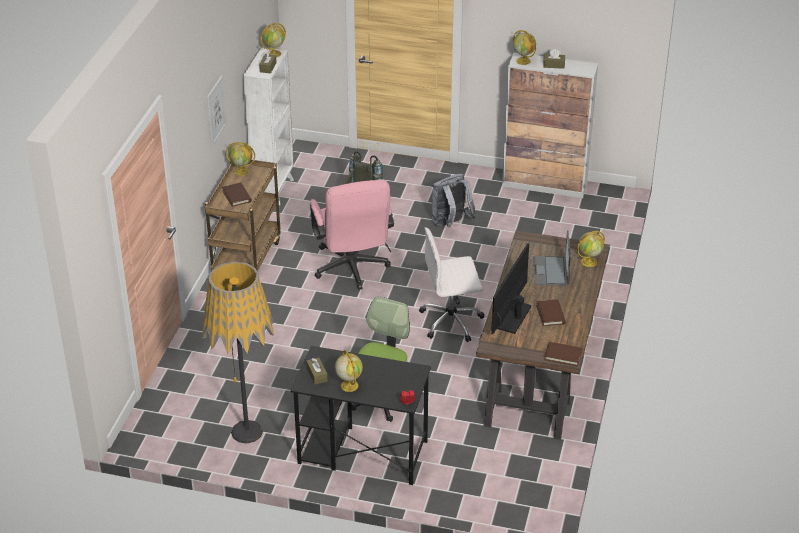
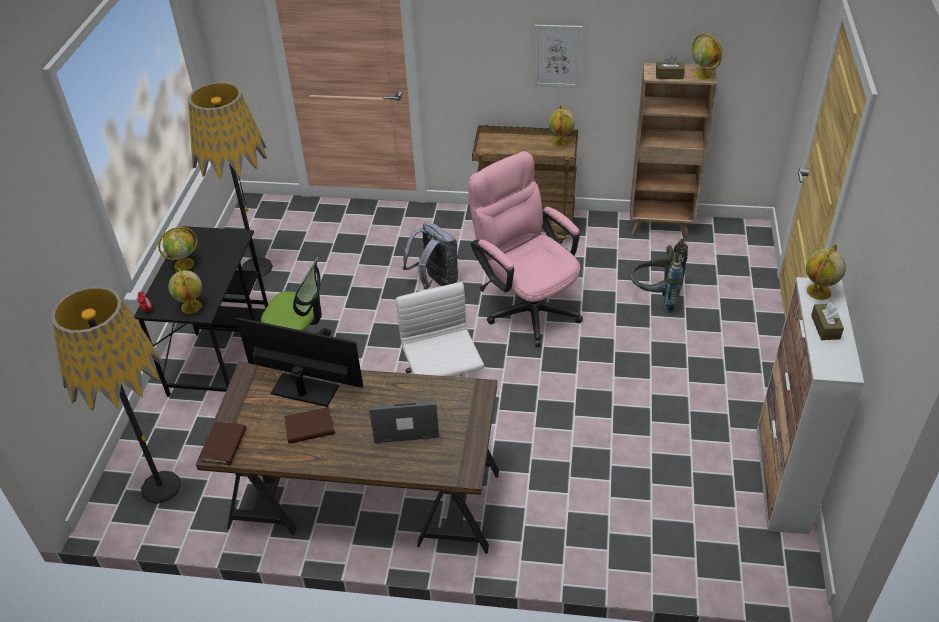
camera: 85 degrees right, 5 degrees up
brown book [222,182,252,207] -> none
white bookcase [243,47,294,205] -> brown bookcase [630,63,717,238]
brown tissue box [306,357,327,385] -> none
pink office chair [310,180,394,290] -> pink office chair turned 75 degrees clockwise [468,151,583,347]
grey backpack [432,174,476,227] -> grey backpack moved to [403,222,458,289]
globe [577,231,605,267] -> globe moved to [169,267,202,314]
none -> floor lamp [51,286,181,504]

